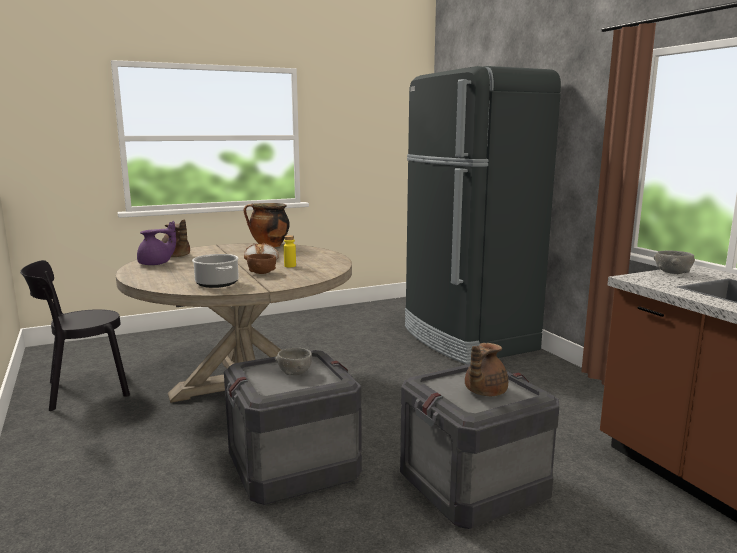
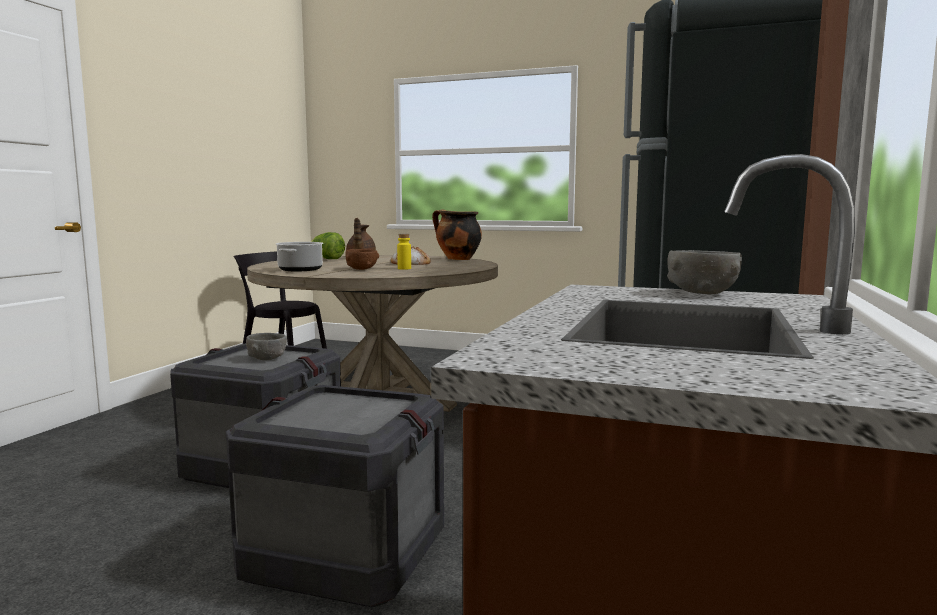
camera: 45 degrees right, 5 degrees down
purple teapot [137,221,176,265] -> lettuce [311,232,345,259]
brown teapot [465,343,508,396] -> none

